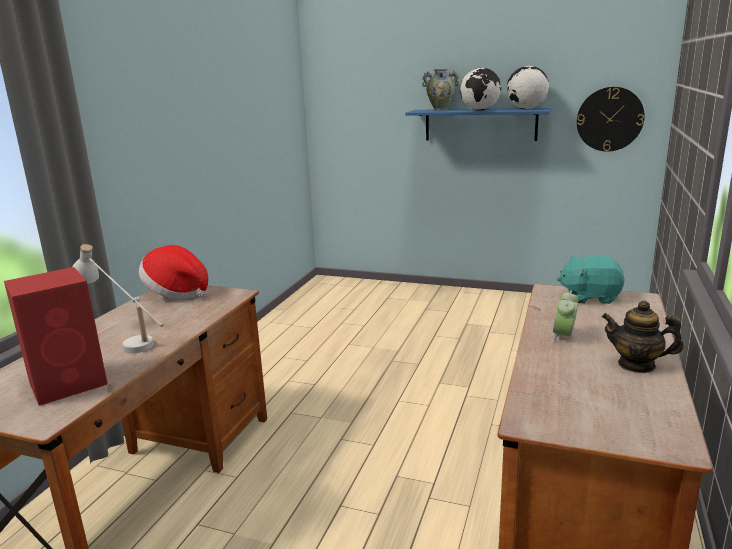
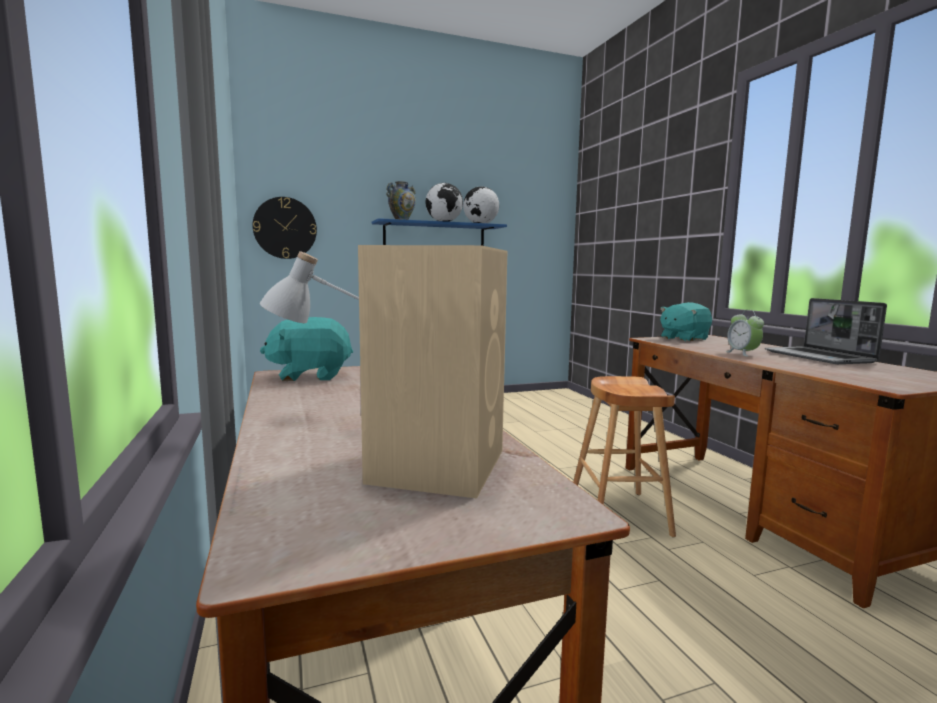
camera: 40 degrees left, 10 degrees down
red speaker [4,267,108,406] -> beige speaker [358,245,507,498]
hat [139,245,208,300] -> turquoise plush toy [260,317,353,381]
wall clock [577,87,645,151] -> wall clock moved to [253,197,317,259]
teapot [602,301,683,373] -> laptop [765,298,887,364]
none -> brown stool [573,376,676,537]

